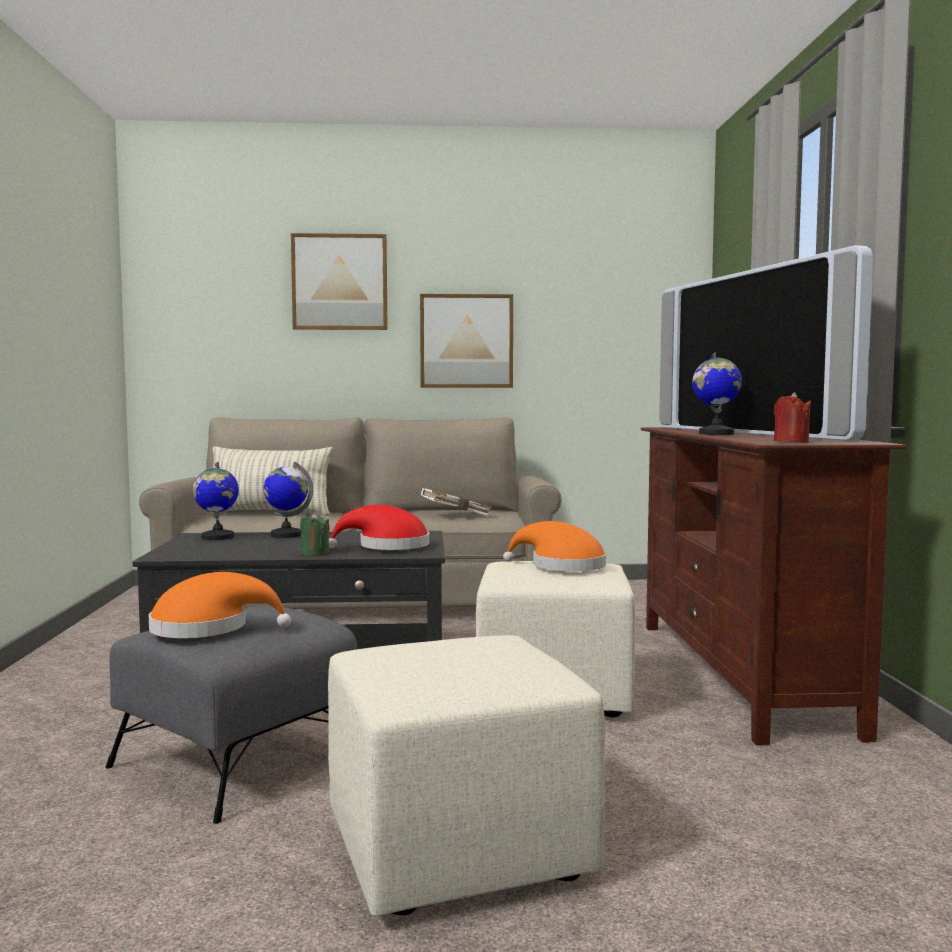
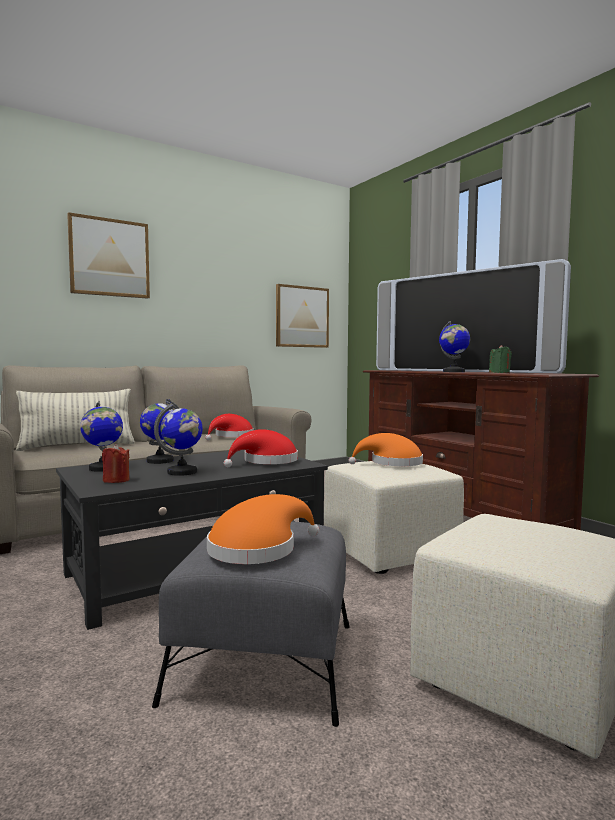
camera: 30 degrees left, 0 degrees up
green candle [300,512,330,556] -> green candle moved to [489,345,512,373]
picture [420,294,513,388] -> picture moved to [276,284,329,348]
white book [421,488,492,516] -> red hat [205,414,254,440]
red candle [774,392,811,443] -> red candle moved to [102,444,129,483]
none -> globe [154,403,203,476]

